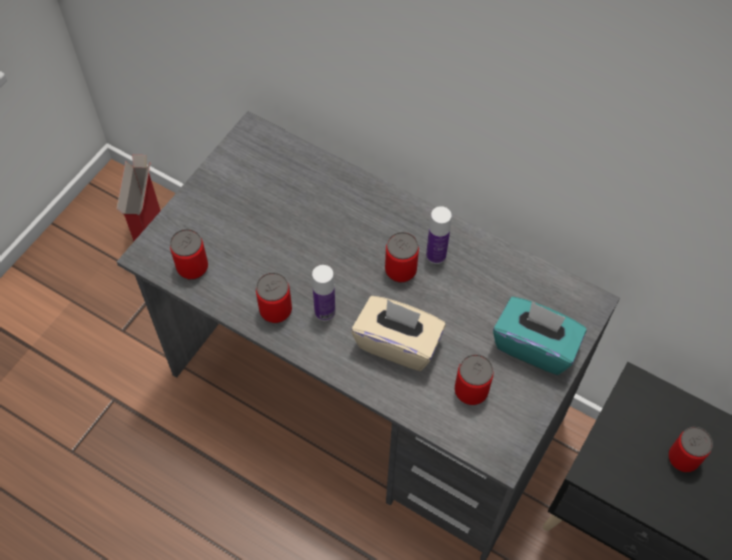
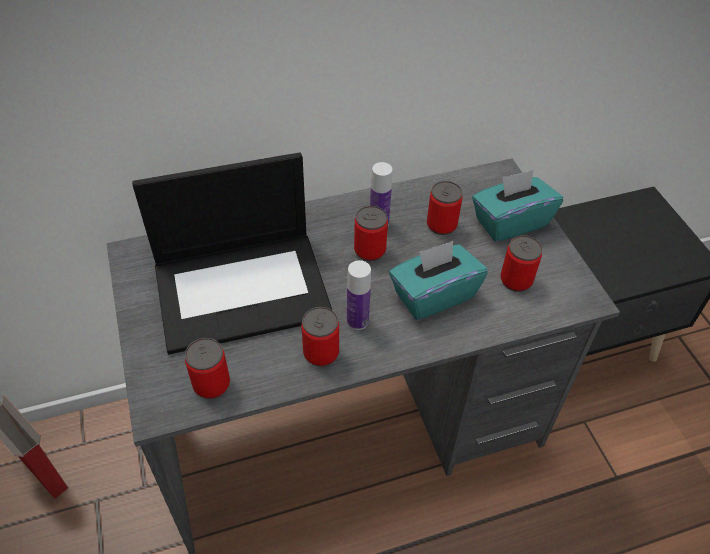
camera: 50 degrees left, 10 degrees down
beige tissue box [351,296,446,371] -> turquoise tissue box [389,241,488,320]
can [668,427,713,472] -> can moved to [427,181,463,235]
none -> laptop [132,152,333,354]

